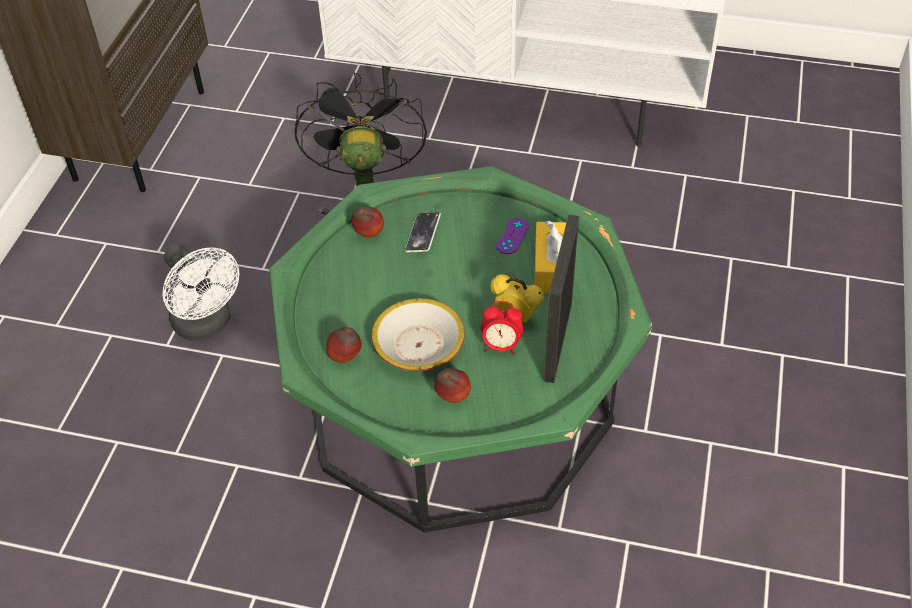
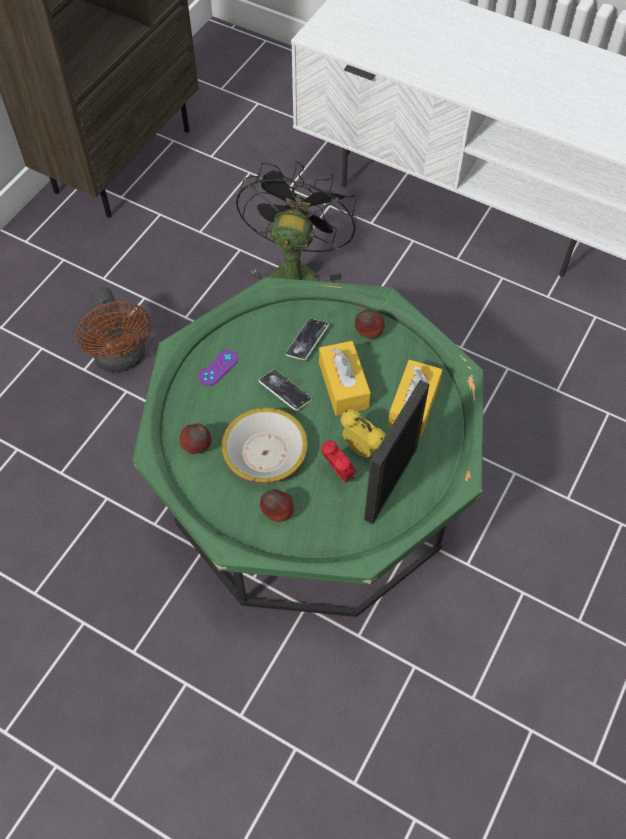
camera: 15 degrees right, 10 degrees up
white fan [163,244,239,341] -> brown fan [77,287,151,373]
apple [352,206,384,238] -> apple moved to [355,309,385,338]
alarm clock [481,301,523,355] -> alarm clock turned 150 degrees counterclockwise [321,440,356,483]
purple game controller [496,218,529,254] -> purple game controller moved to [198,349,238,386]
none -> phone [258,370,312,411]
none -> yellow tissue box [319,341,371,416]

